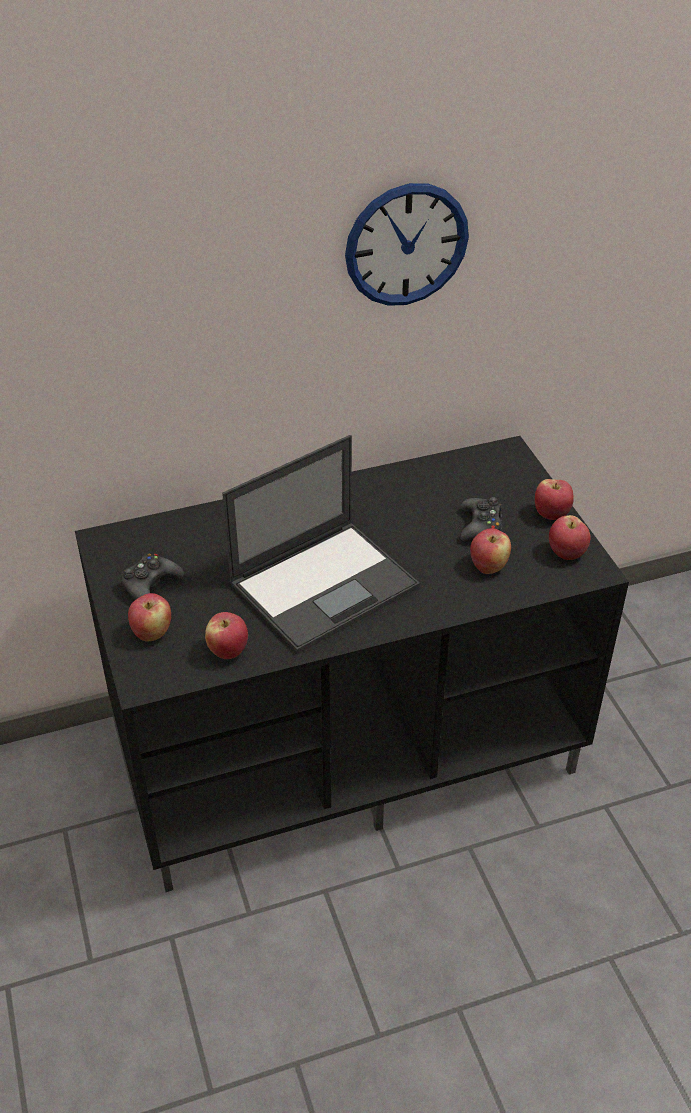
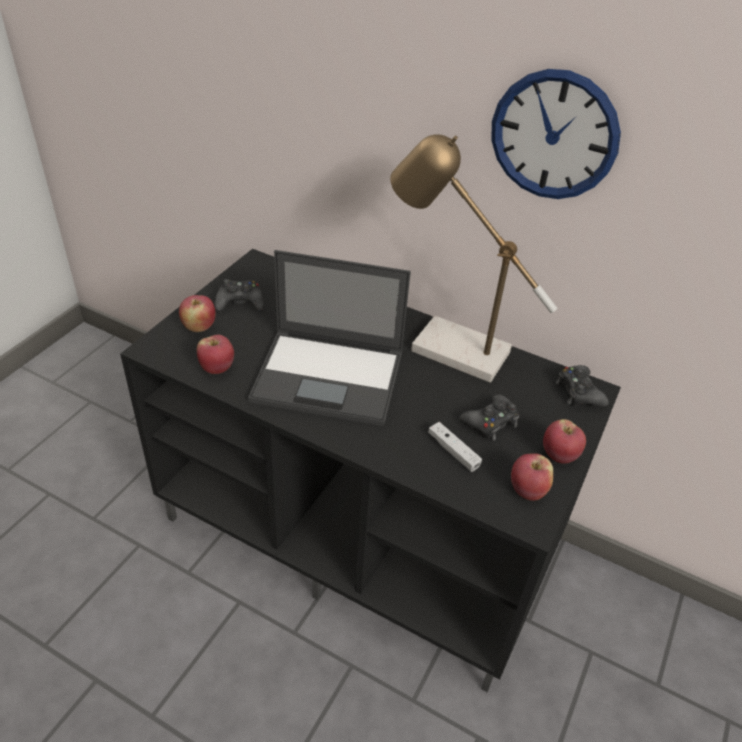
camera: 45 degrees right, 0 degrees up
apple [470,528,511,574] -> white game controller [428,422,482,472]
none -> table lamp [390,134,557,383]
none -> black game controller [556,365,609,407]

